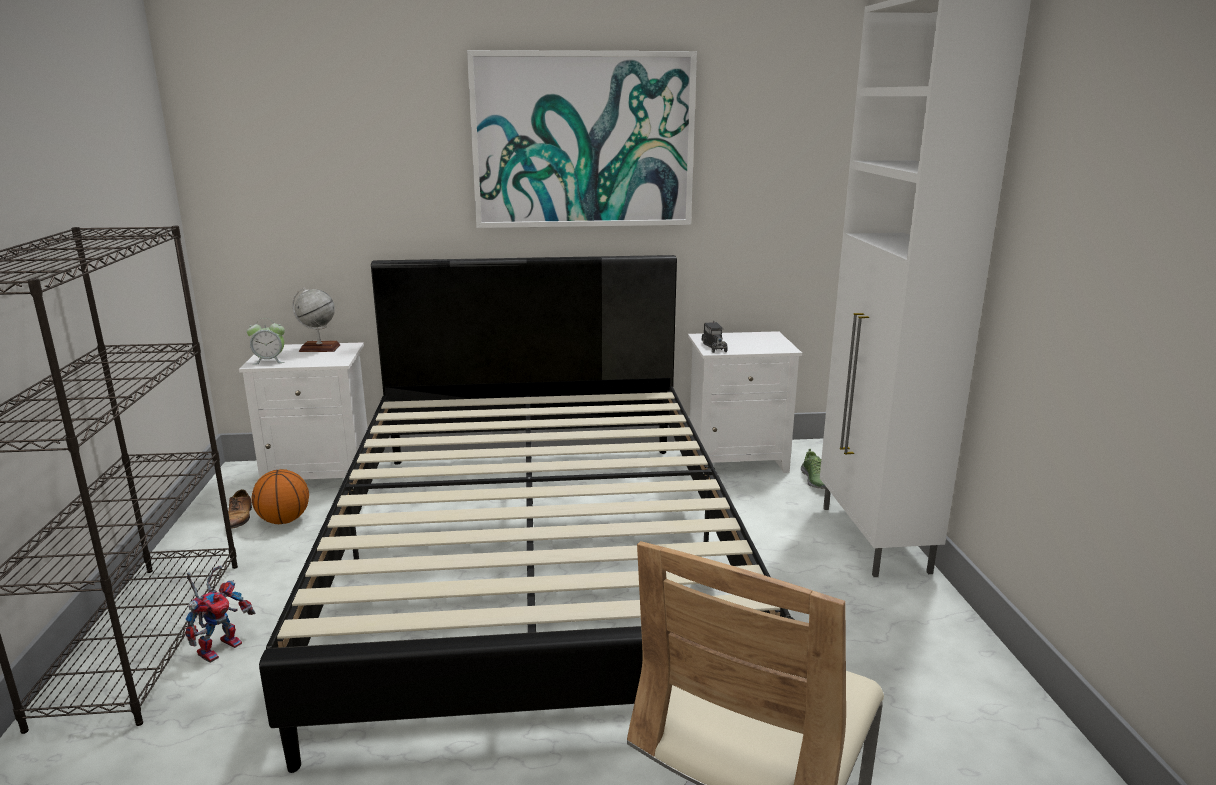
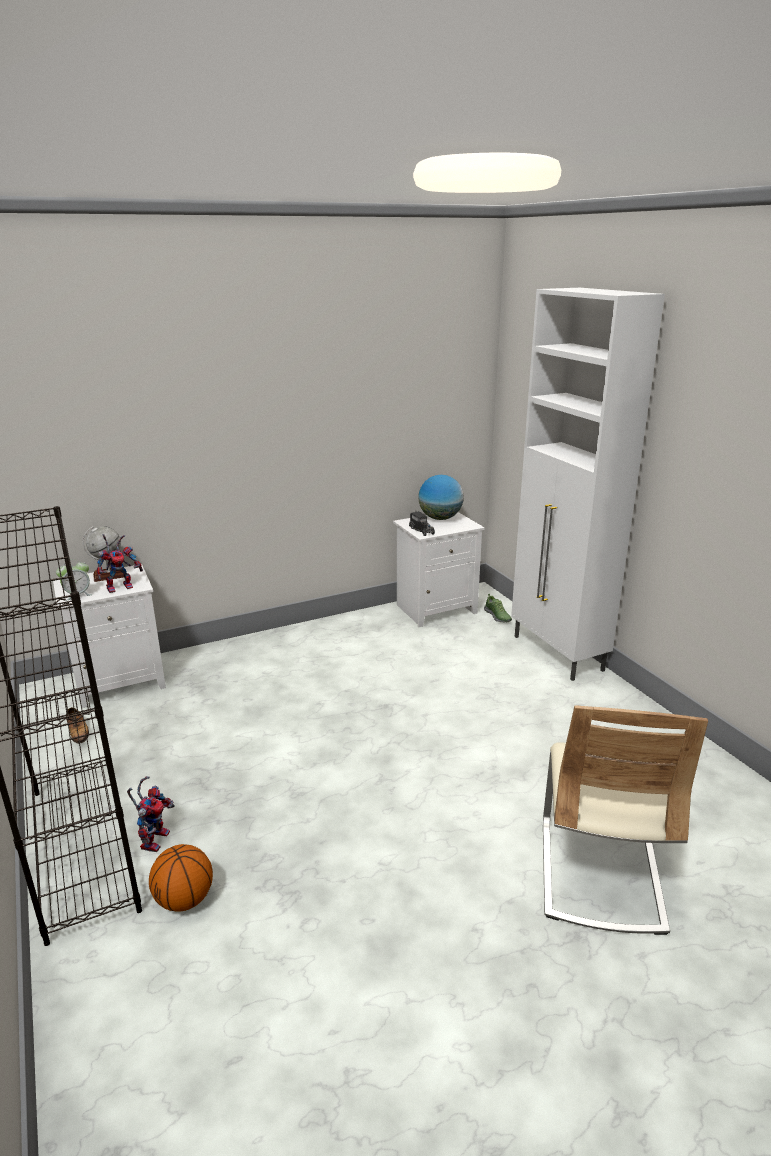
camera: 20 degrees left, 5 degrees up
basketball [251,469,309,524] -> basketball moved to [149,844,213,912]
black bed [259,255,795,773] -> none
picture [467,50,697,228] -> none
none -> toy robot [97,534,143,593]
none -> globe [418,475,464,520]

